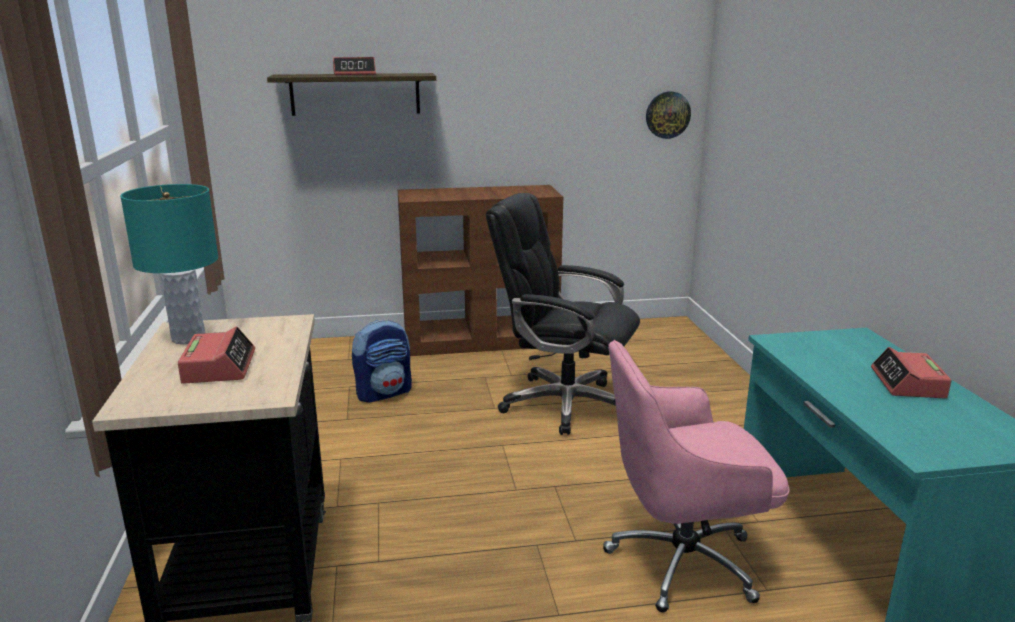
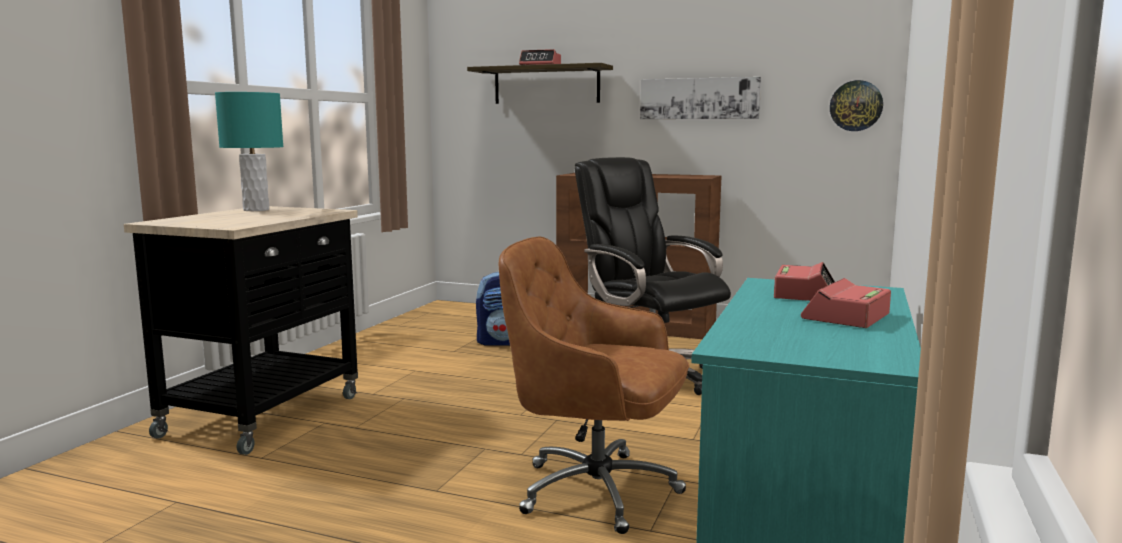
camera: 30 degrees right, 10 degrees down
alarm clock [178,326,255,384] -> alarm clock moved to [774,262,835,301]
pink office chair [603,340,790,612] -> brown office chair [499,237,689,534]
none -> picture [640,77,761,119]

